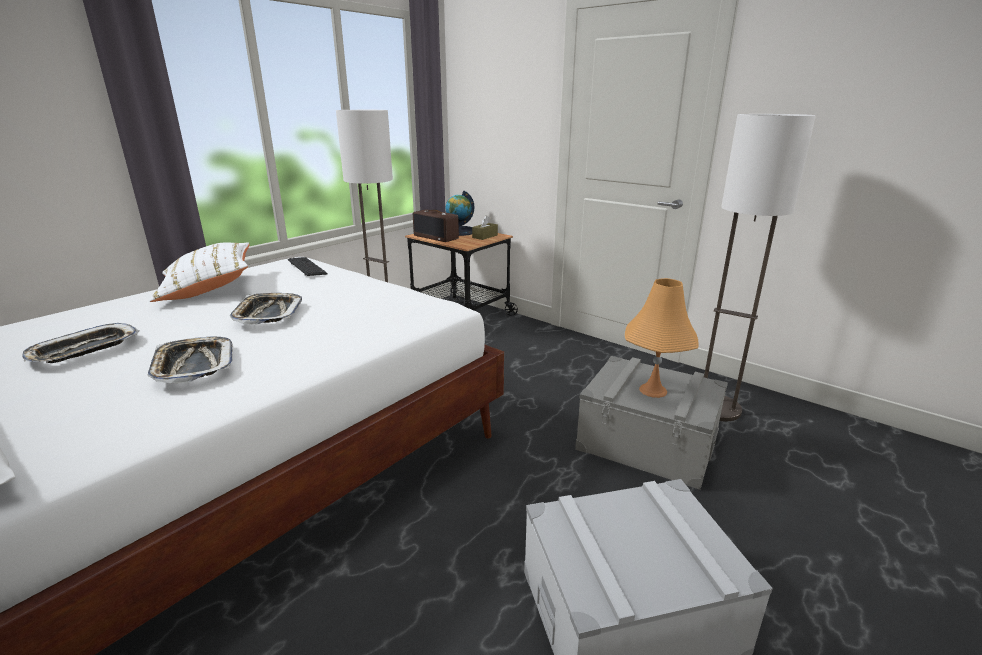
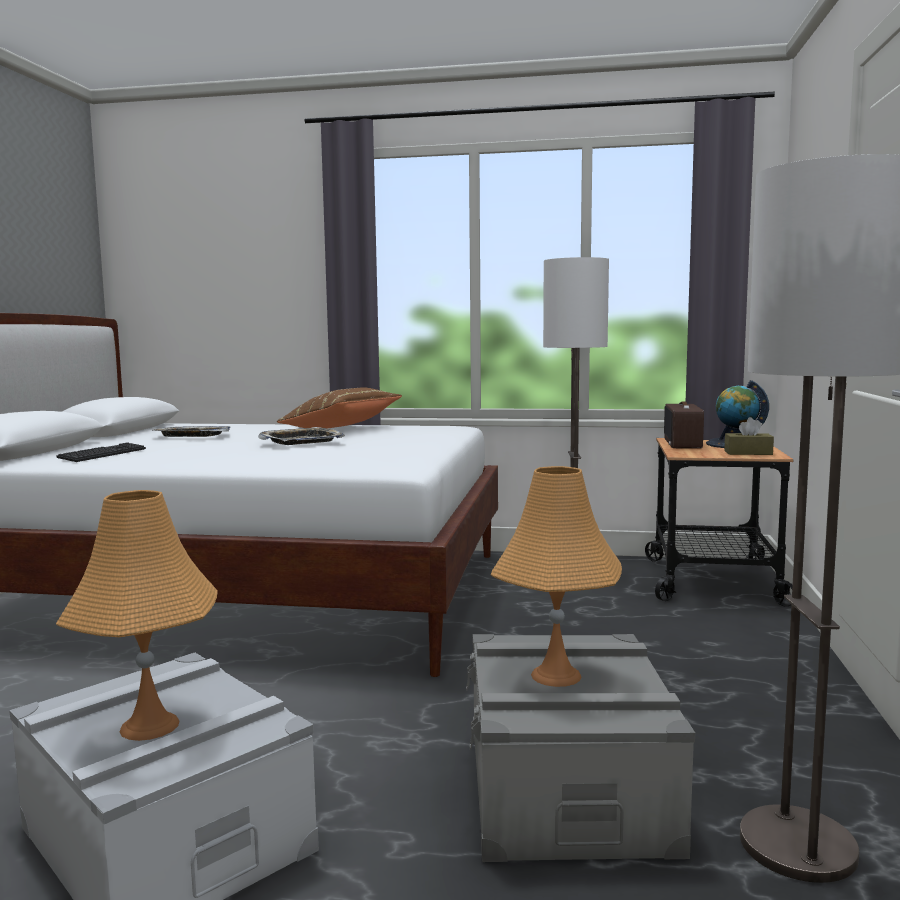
camera: 60 degrees right, 15 degrees down
tray [147,337,232,384] -> none
white pillow [150,243,250,302] -> brown pillow [277,388,402,429]
keyboard [288,257,327,276] -> keyboard moved to [56,442,146,462]
none -> orange table lamp [56,490,218,741]

